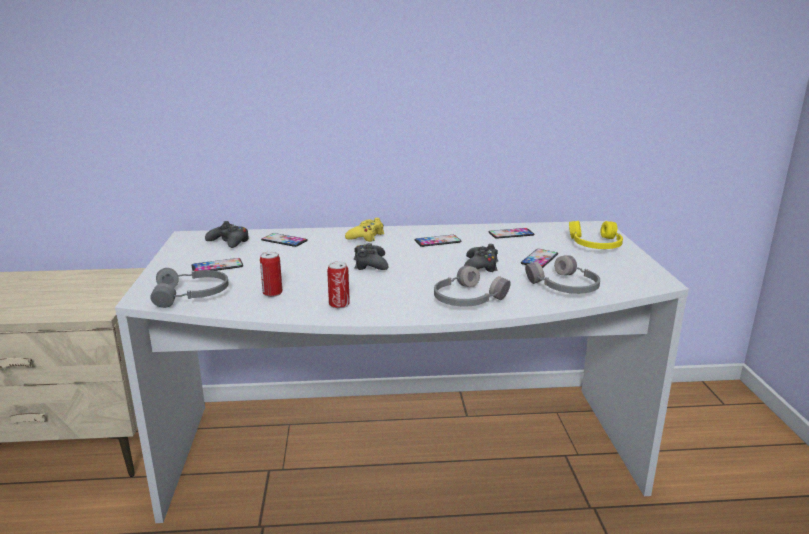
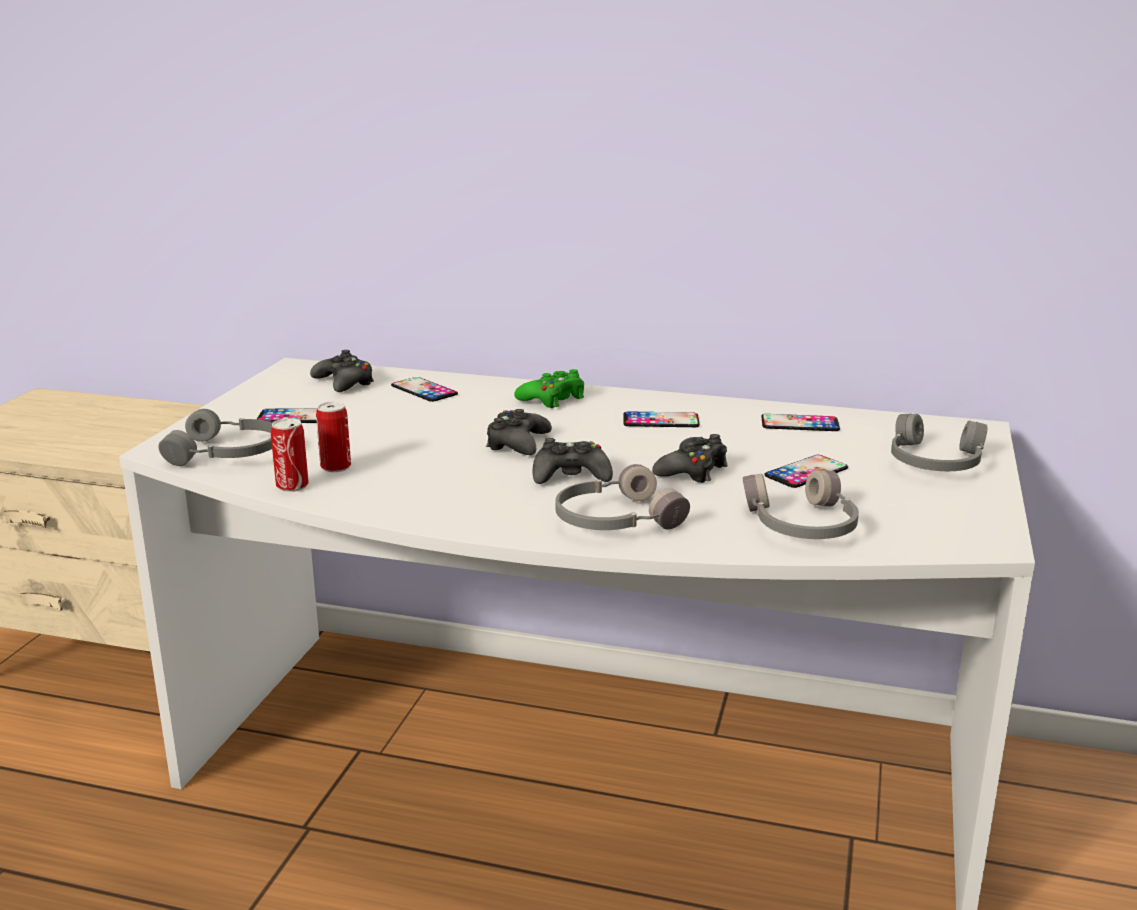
camera: 20 degrees right, 0 degrees up
can [327,261,350,309] -> can moved to [271,418,309,492]
yellow game controller [345,218,384,242] -> green game controller [514,369,584,408]
yellow headphones [569,221,623,249] -> grey headphones [891,414,987,471]
none -> black game controller [533,438,613,484]

